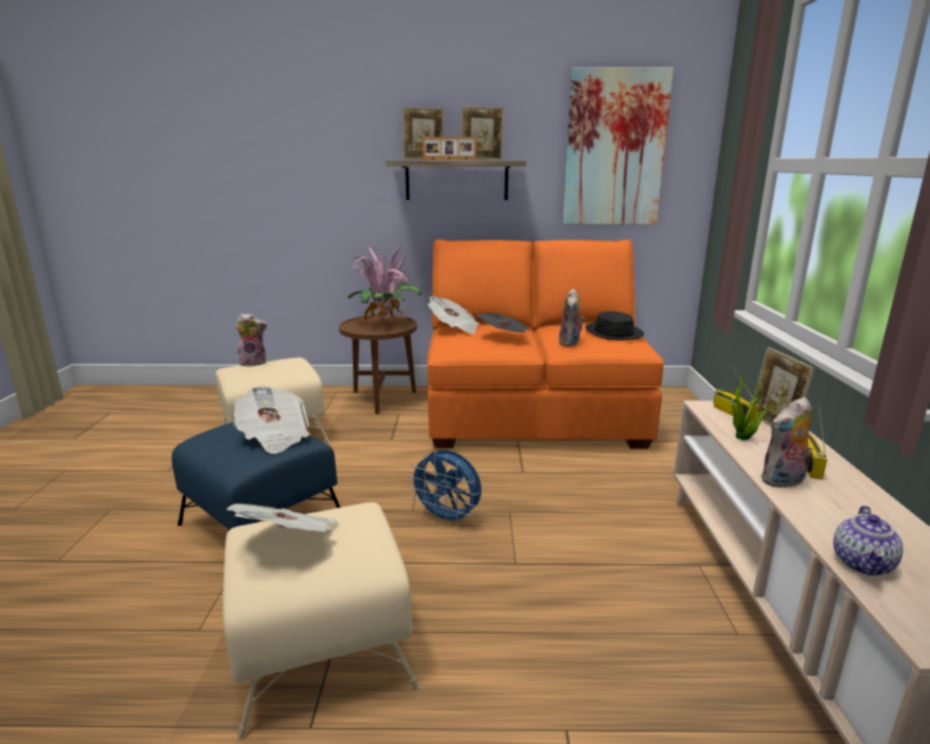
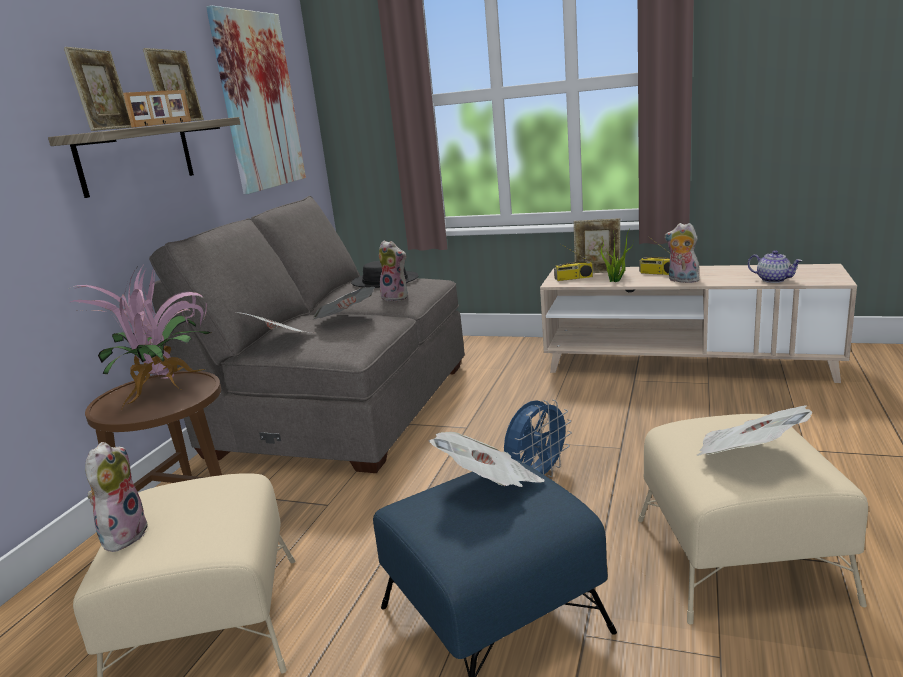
camera: 70 degrees left, 0 degrees up
orange sofa [427,239,664,449] -> grey sofa [149,196,465,473]
plush toy [760,397,813,489] -> plush toy turned 135 degrees clockwise [664,223,701,284]

